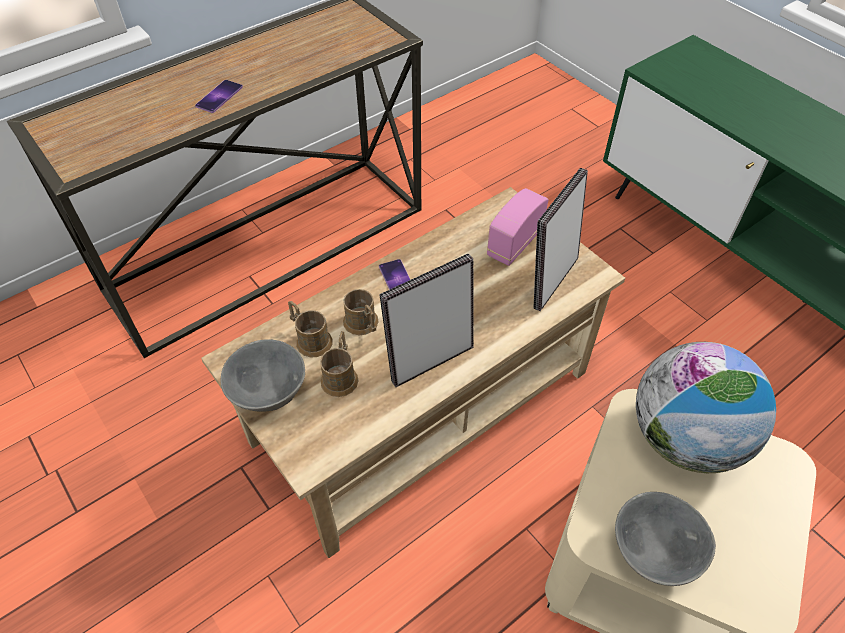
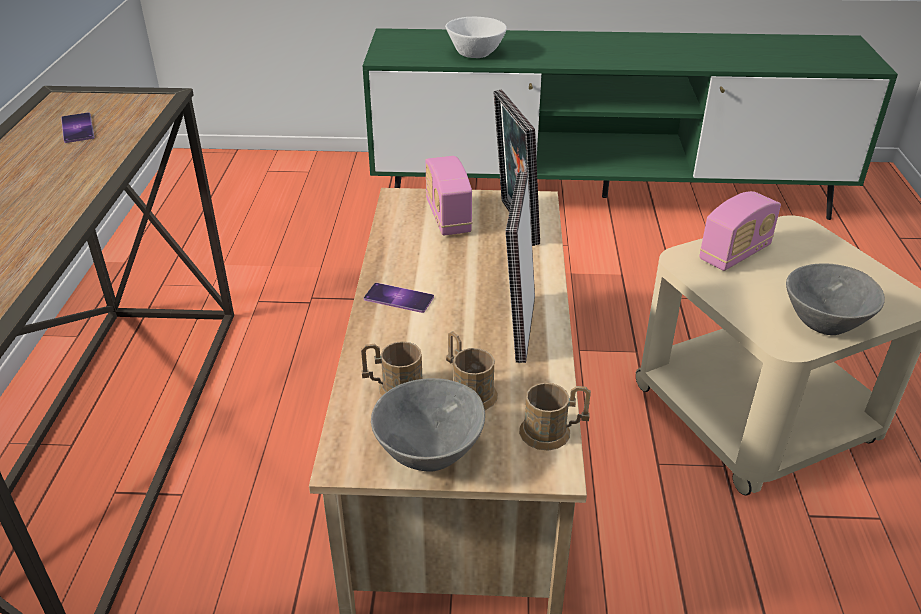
camera: 50 degrees left, 15 degrees down
phone [195,80,243,113] -> phone moved to [61,112,95,143]
brown mug [343,289,379,335] -> brown mug moved to [519,383,591,451]
globe [636,342,776,473] -> radio [699,191,781,271]
none -> white bowl [445,17,507,58]

